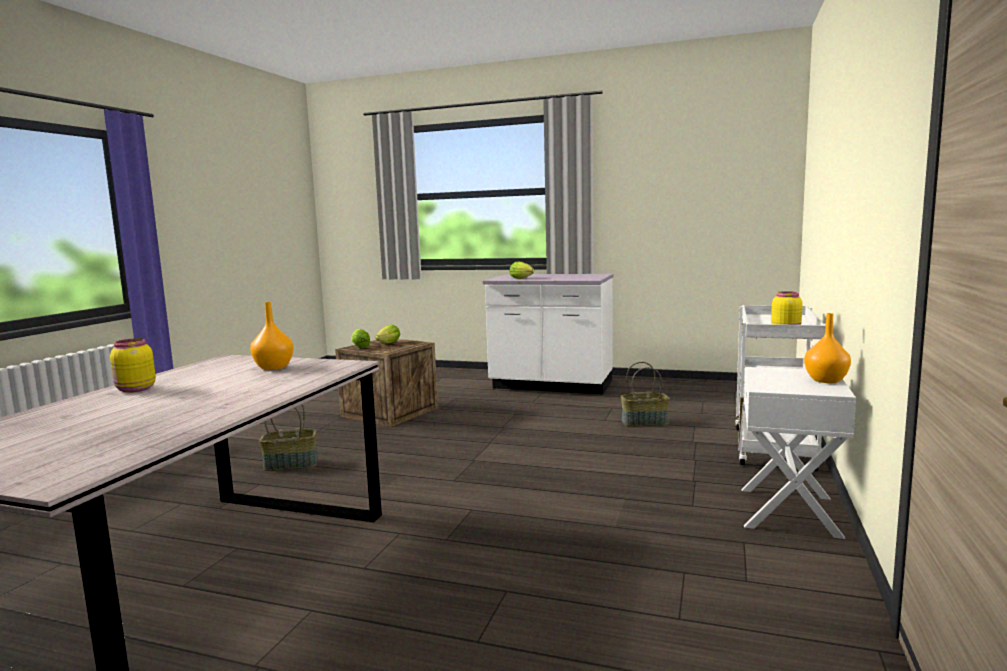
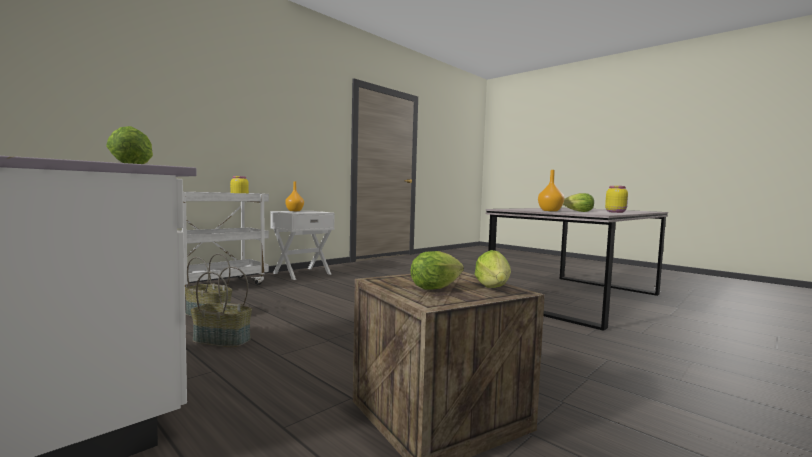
camera: 155 degrees left, 5 degrees down
basket [259,404,318,471] -> basket moved to [191,267,252,348]
none -> lettuce [563,193,594,212]

